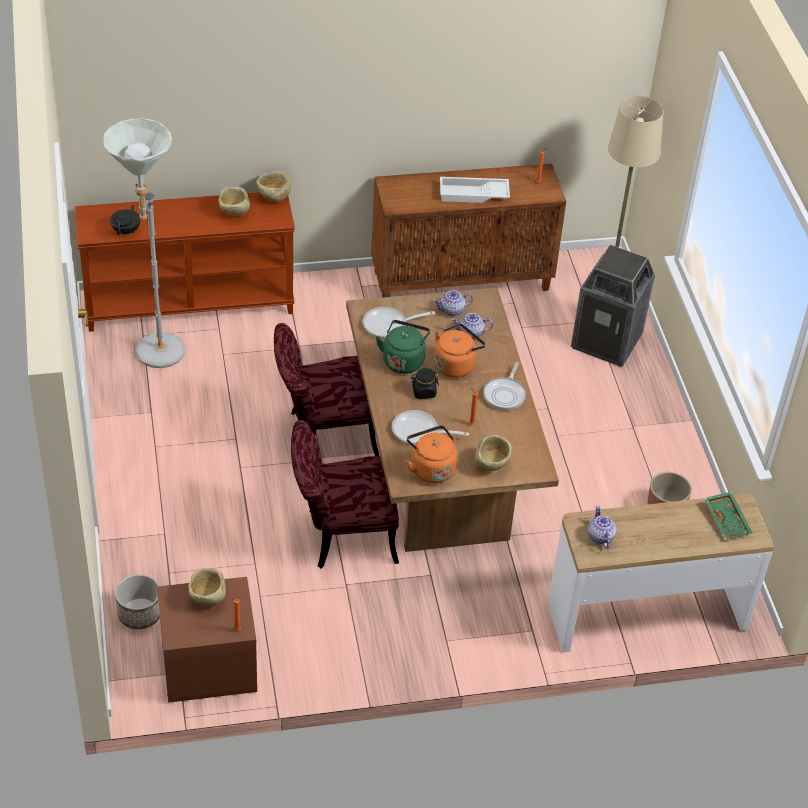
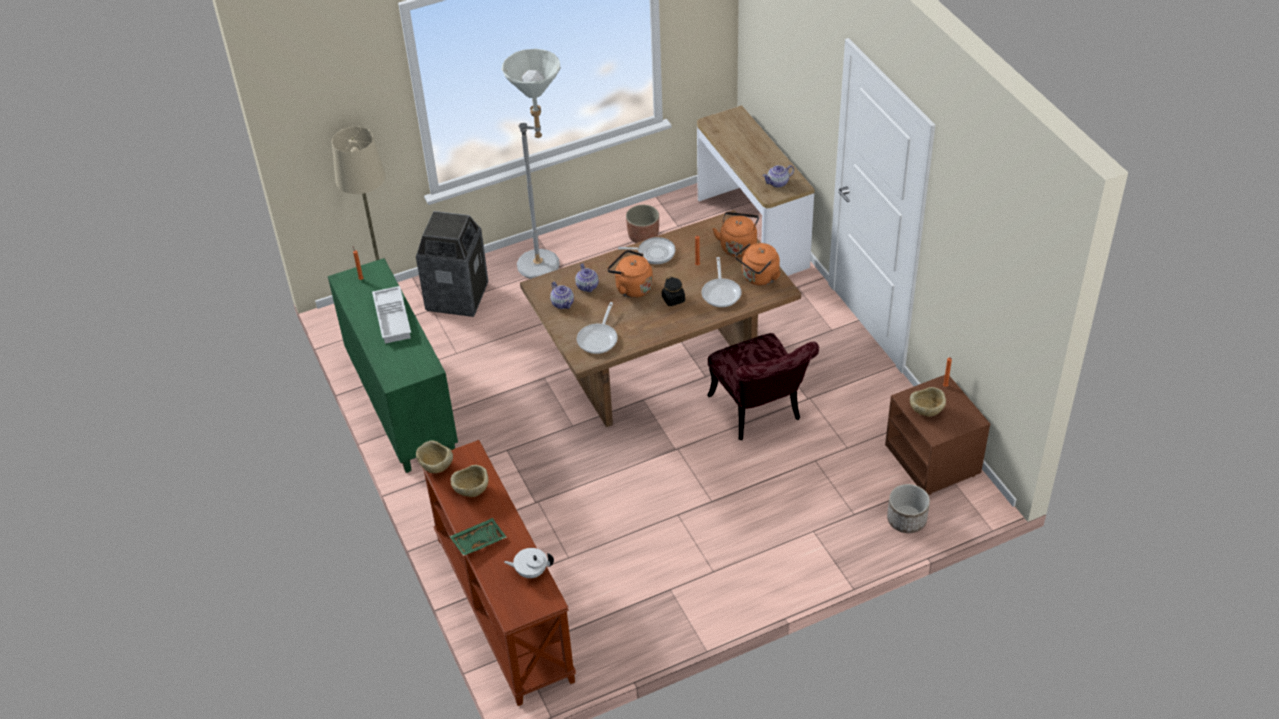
camera: 100 degrees left, 0 degrees up
grey floor lamp [103,118,185,368] -> grey floor lamp moved to [502,49,561,279]
black teapot [110,205,140,235] -> white teapot [504,548,554,578]
red chair [274,323,380,456] -> none
frying pan [363,307,435,338] -> frying pan turned 45 degrees clockwise [577,302,618,354]
brown cabinet [371,164,566,298] -> green cabinet [328,258,458,473]
green kettle [376,320,430,374] -> none
beige bowl [474,435,512,471] -> orange kettle [713,212,759,257]
green tray [704,492,753,540] -> green tray moved to [449,518,507,556]

